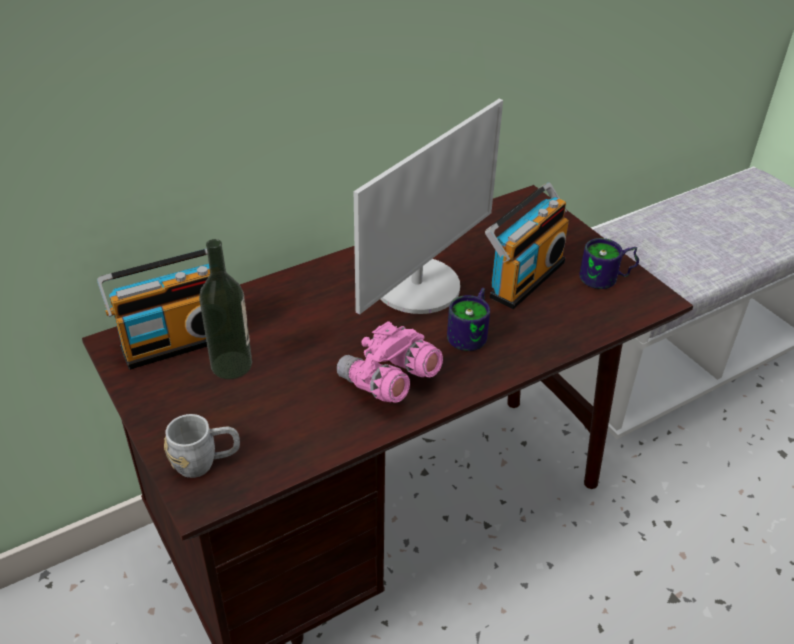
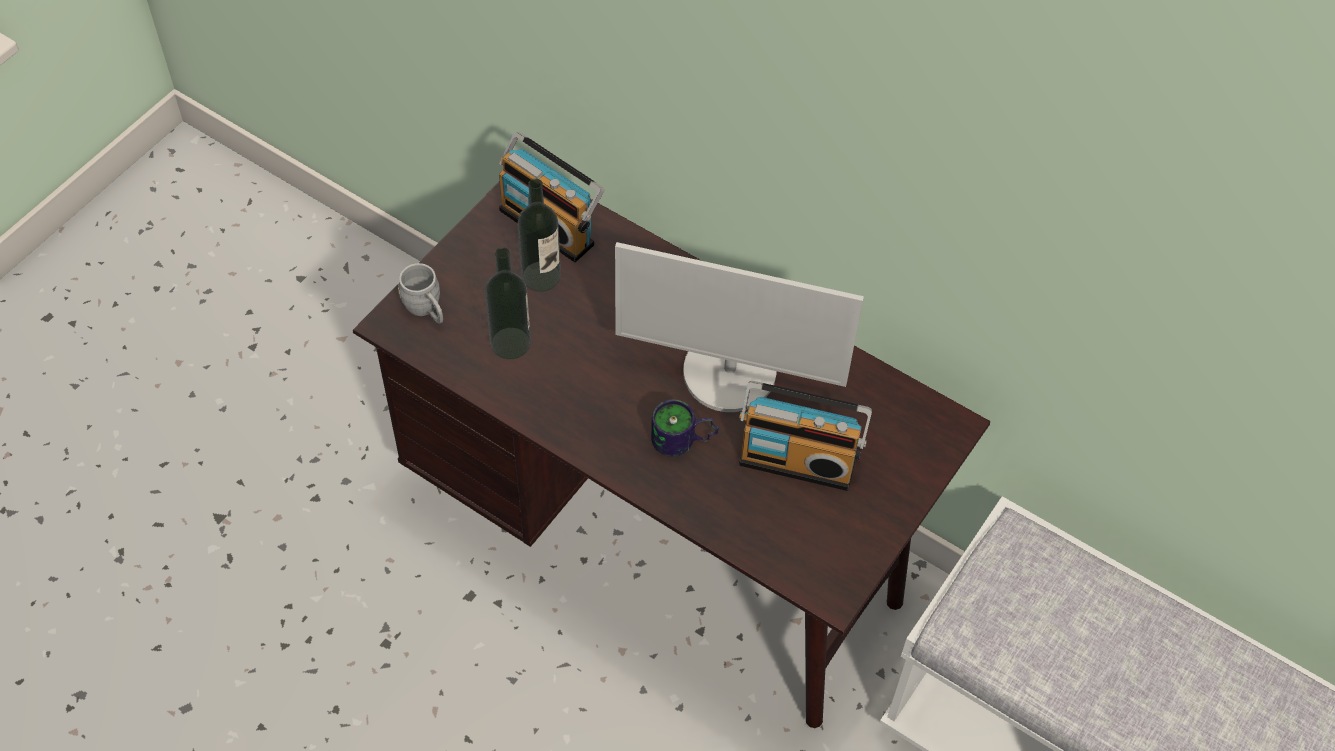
camera: 65 degrees right, 15 degrees up
pink binoculars [337,321,443,403] -> none
mug [579,238,639,289] -> none
none -> bottle [485,247,531,359]

